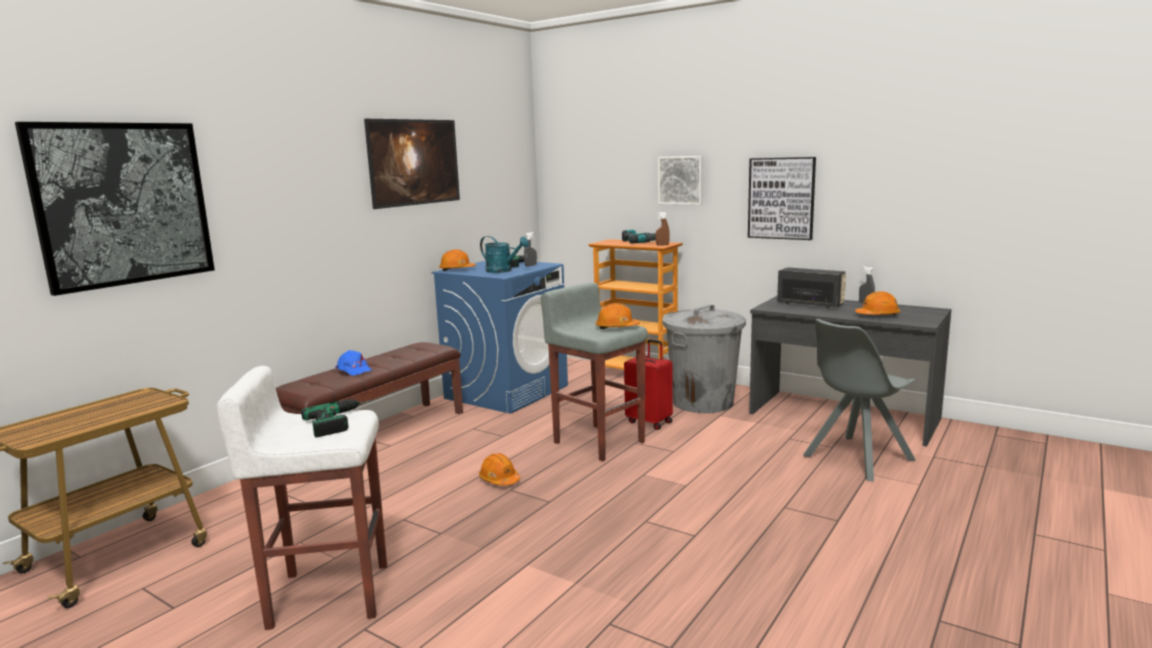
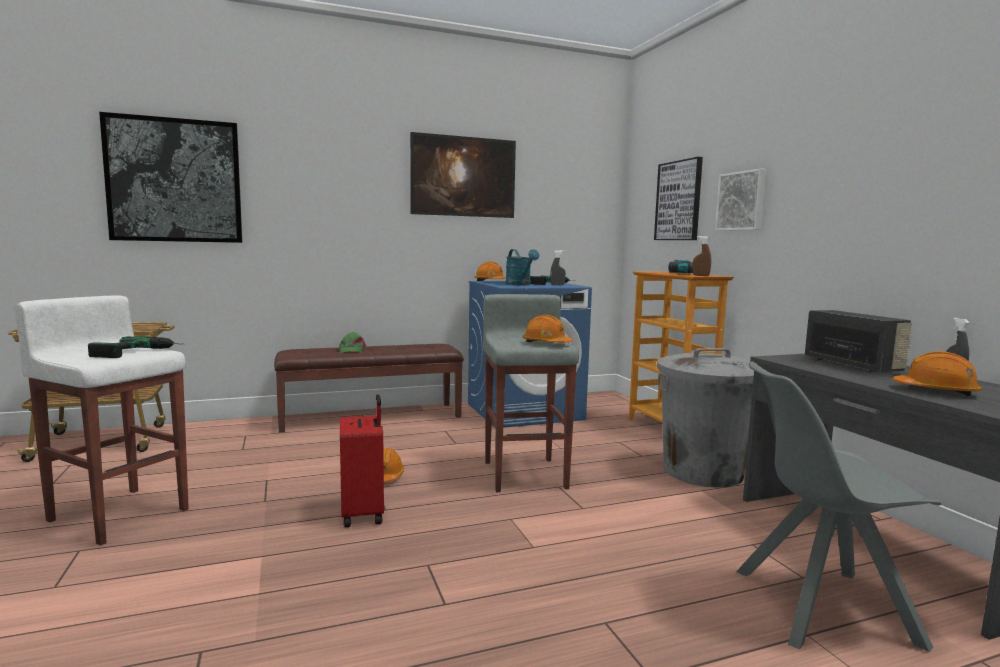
camera: 35 degrees right, 5 degrees down
blue cap [335,350,373,376] -> green cap [339,332,366,353]
red suitcase [624,339,673,430] -> red suitcase moved to [340,394,384,528]
picture [748,157,816,240] -> picture moved to [654,157,703,240]

